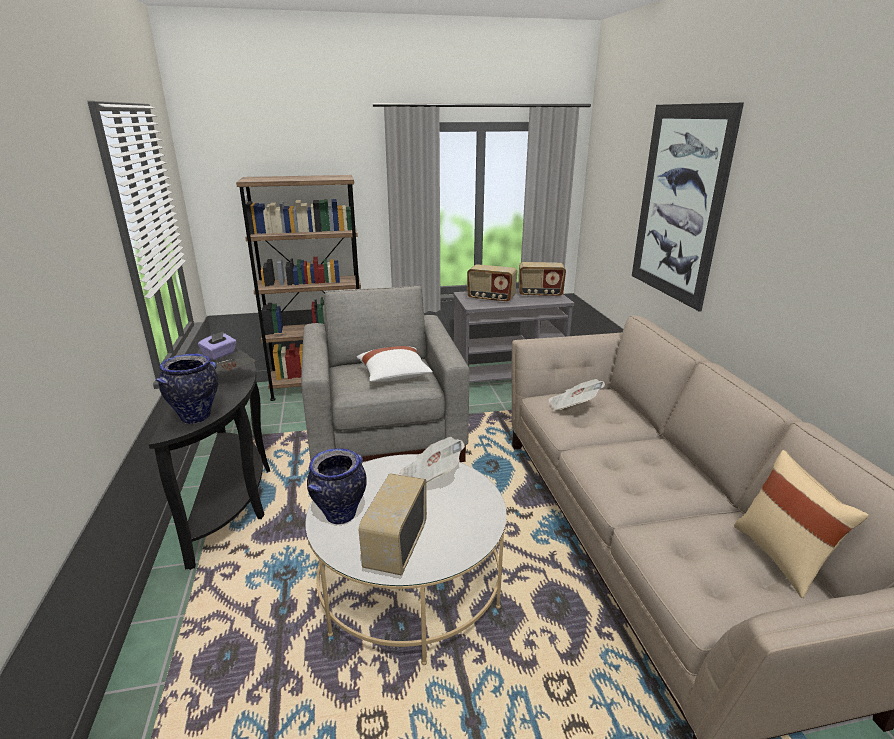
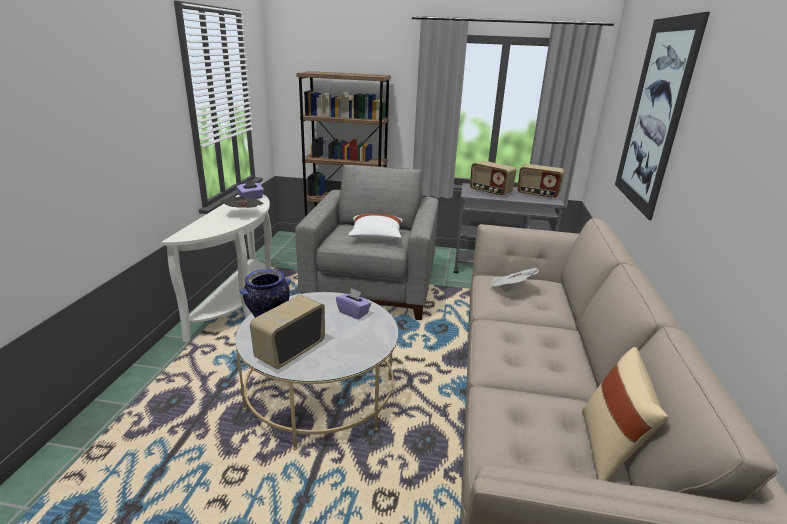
camera: 20 degrees right, 0 degrees up
black console table [149,348,270,570] -> white console table [161,194,272,343]
vase [155,354,218,424] -> none
newspaper [399,437,465,484] -> purple tissue box [336,288,372,319]

